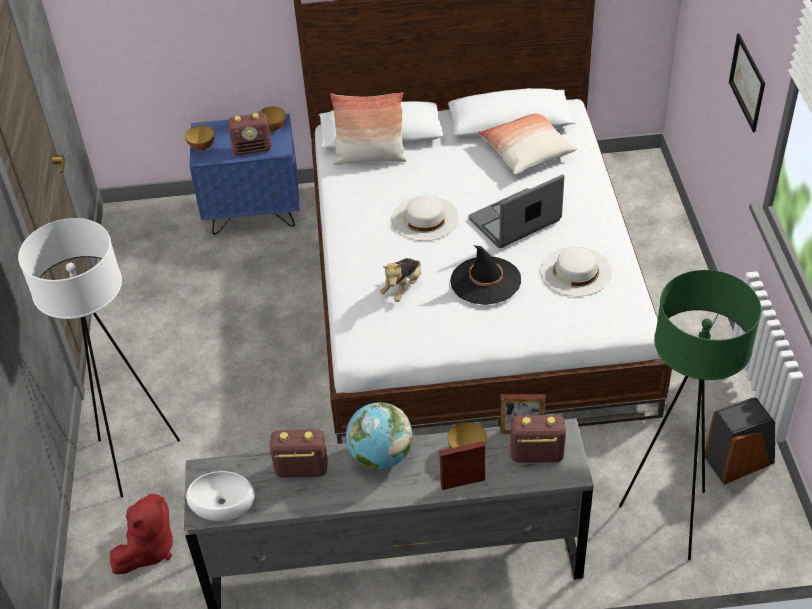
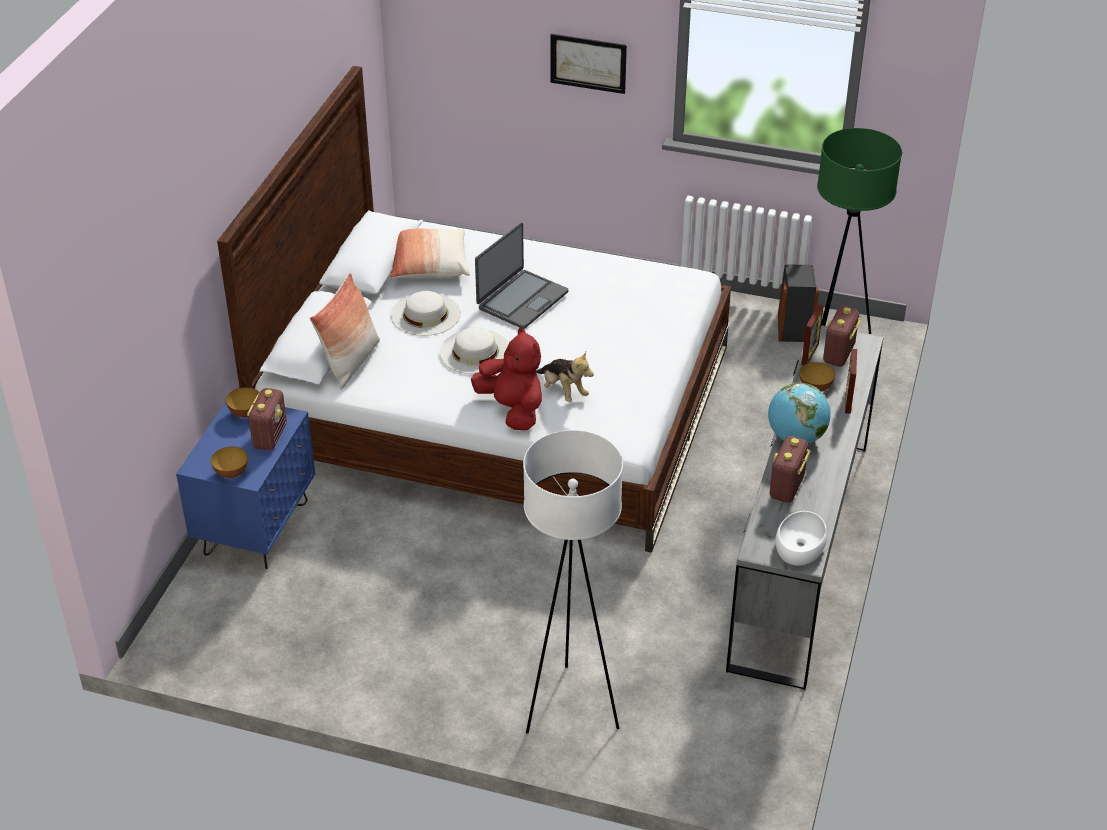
camera: 70 degrees left, 5 degrees down
red plush toy [110,494,173,574] -> red plush toy moved to [471,327,542,430]
black hat [450,245,521,305] -> none
laptop [469,174,564,248] -> laptop turned 135 degrees counterclockwise [475,223,568,329]
white hat [541,247,612,296] -> white hat moved to [391,291,461,336]

